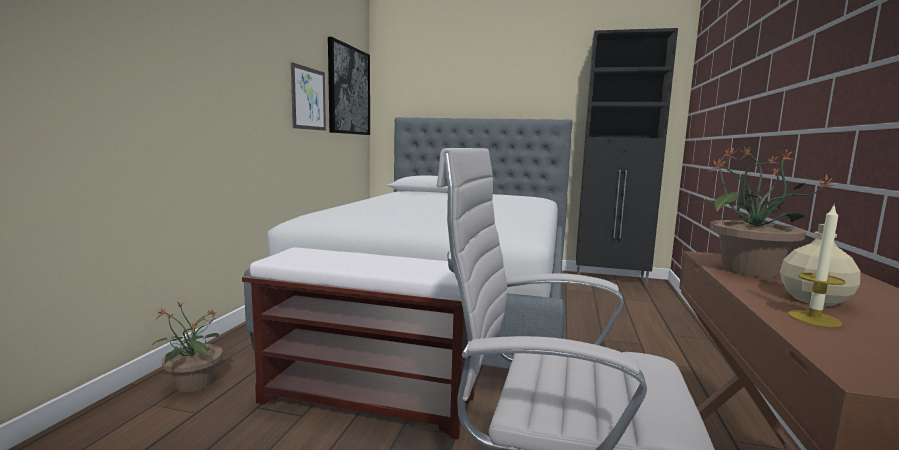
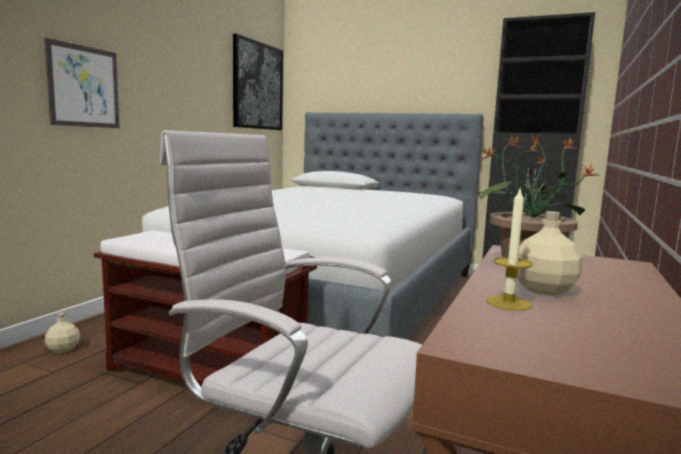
camera: 10 degrees right, 0 degrees up
potted plant [153,301,223,392] -> beige bottle [45,313,80,353]
picture [291,62,326,131] -> picture moved to [44,38,119,128]

